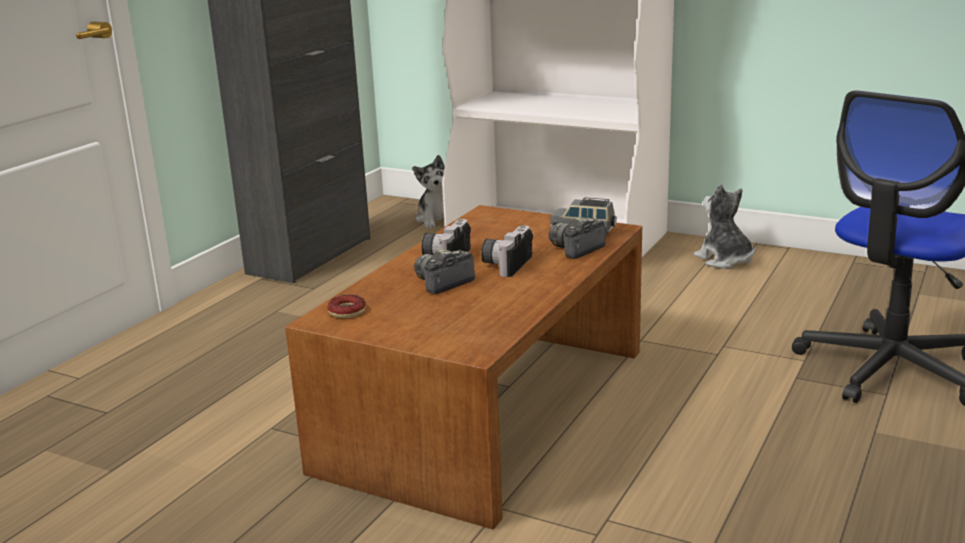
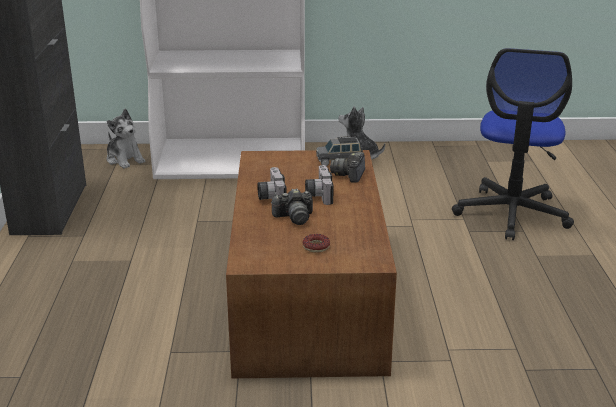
camera: 30 degrees left, 5 degrees up
donut [327,295,366,318] -> donut moved to [302,234,330,253]
camera [414,249,475,294] -> camera turned 120 degrees counterclockwise [271,188,313,225]

